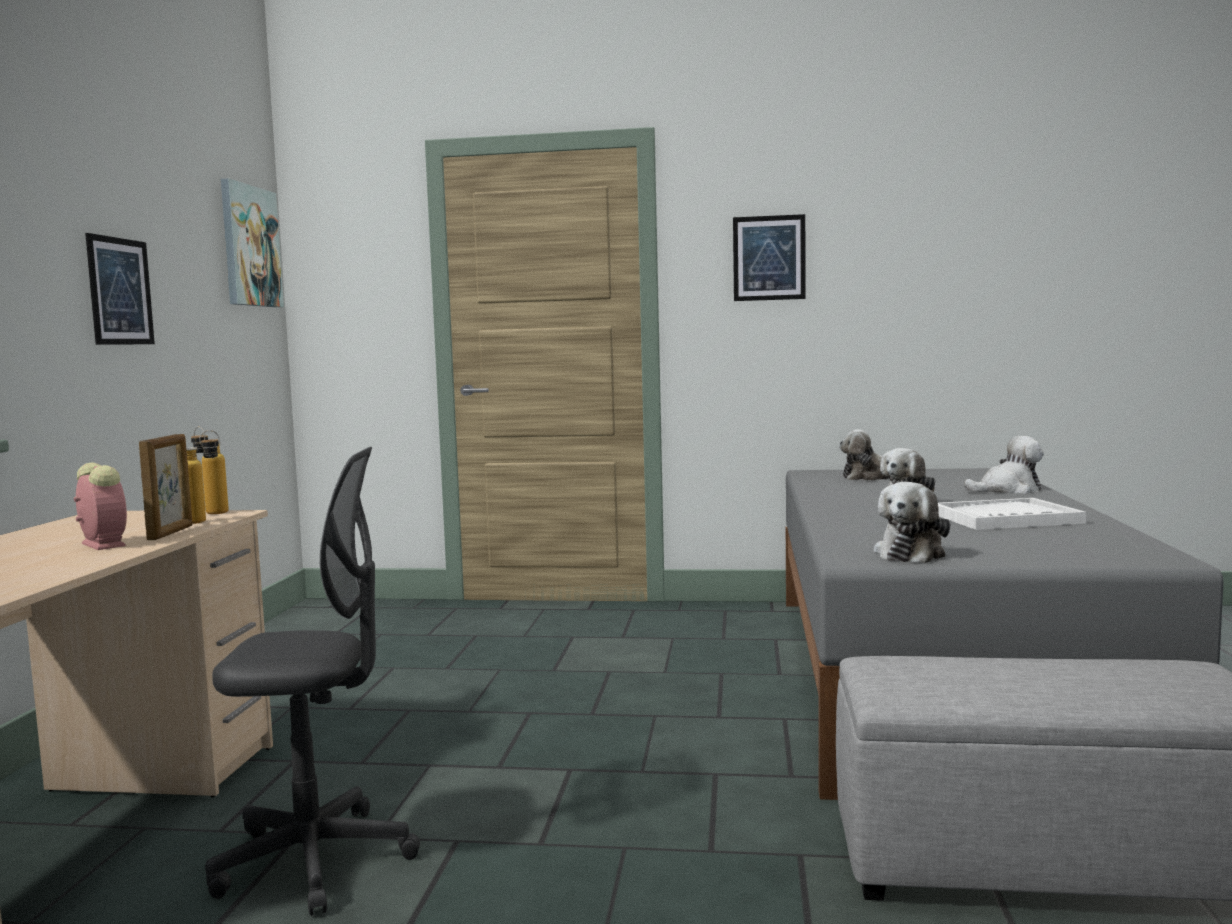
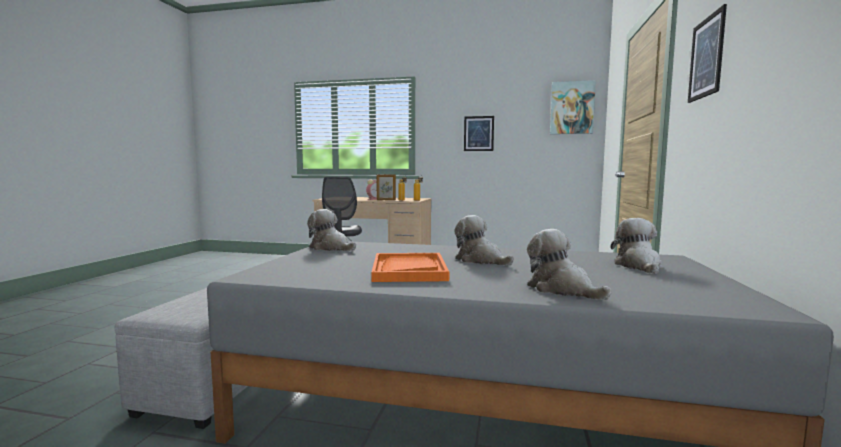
camera: 95 degrees right, 0 degrees up
white tray [938,498,1086,530] -> orange tray [371,253,449,282]
plush toy [964,436,1044,494] -> plush toy turned 150 degrees clockwise [527,229,612,300]

